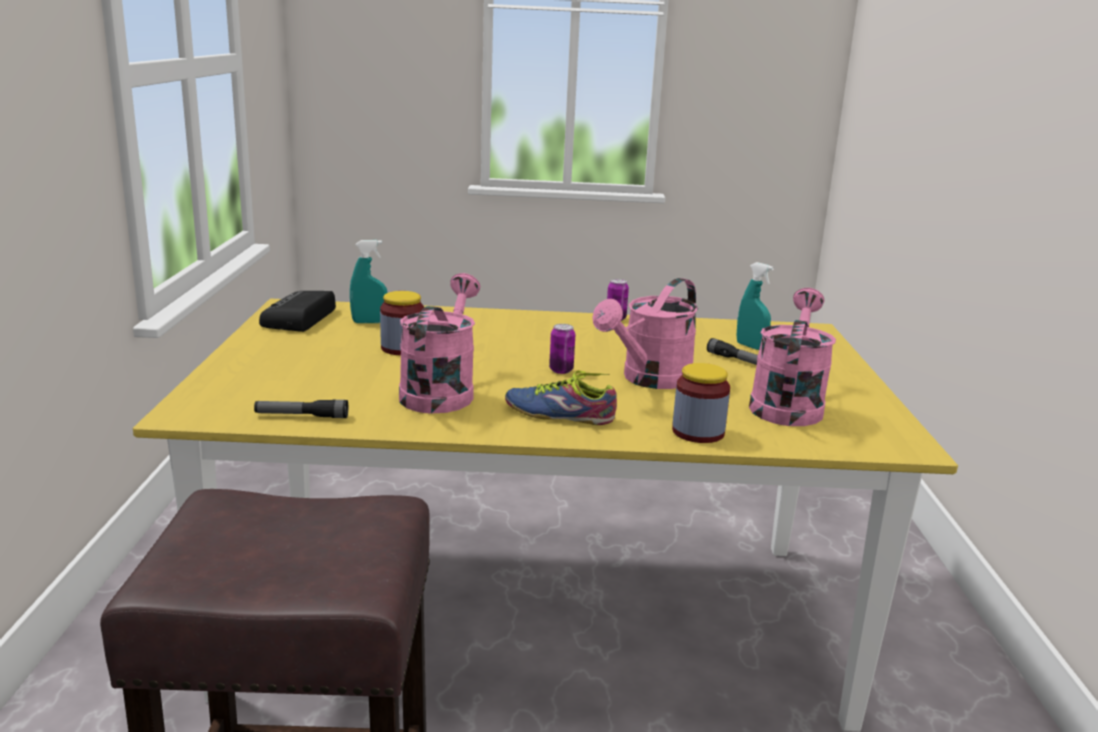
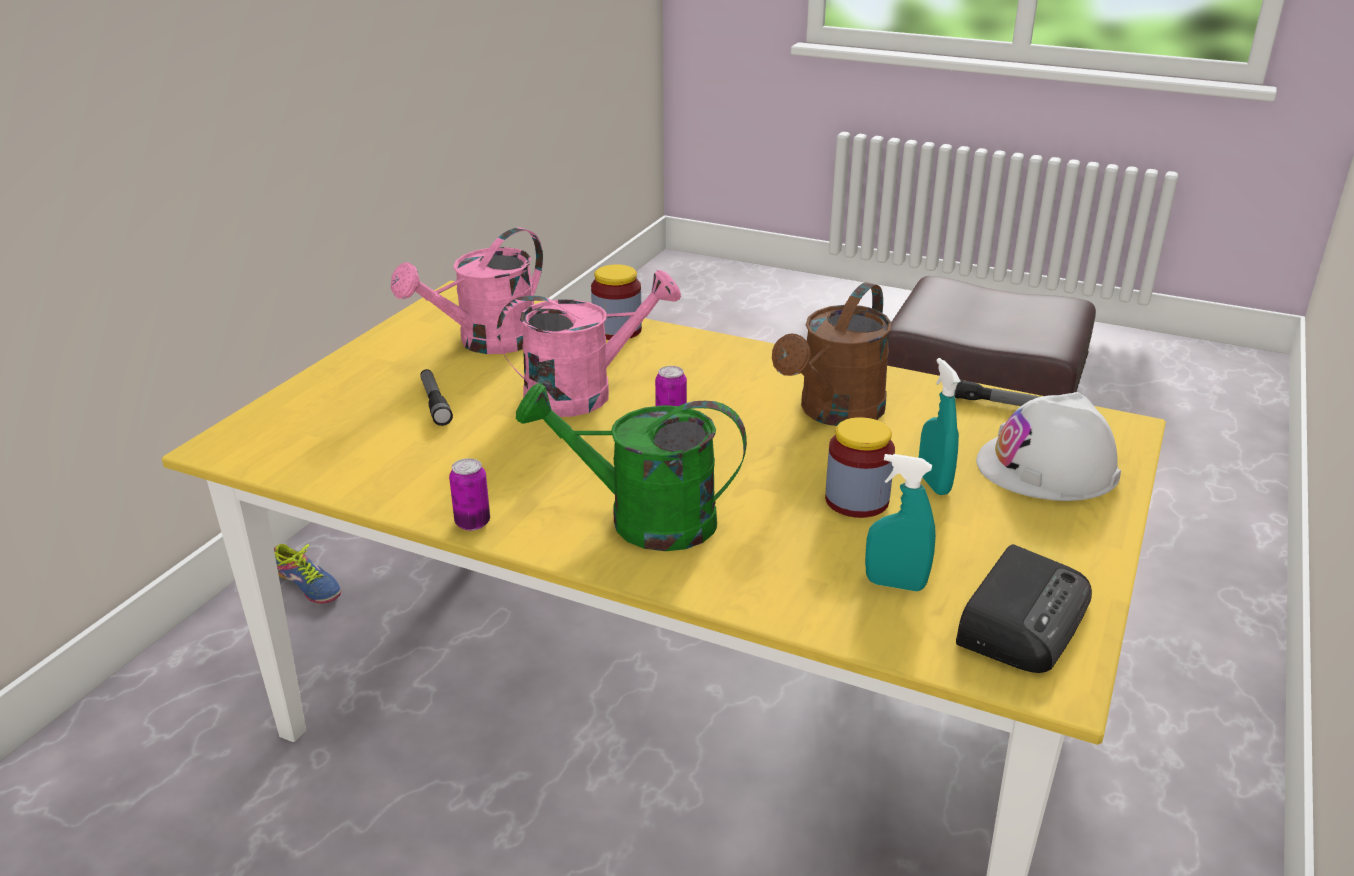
camera: 155 degrees left, 10 degrees up
pink watering can [399,273,480,414] -> brown watering can [772,282,892,426]
shoe [505,370,617,425] -> shoe moved to [274,544,341,604]
turquoise spray bottle [737,262,774,350] -> turquoise spray bottle moved to [919,358,960,495]
none -> green watering can [516,383,747,551]
none -> white hard hat [976,392,1121,501]

